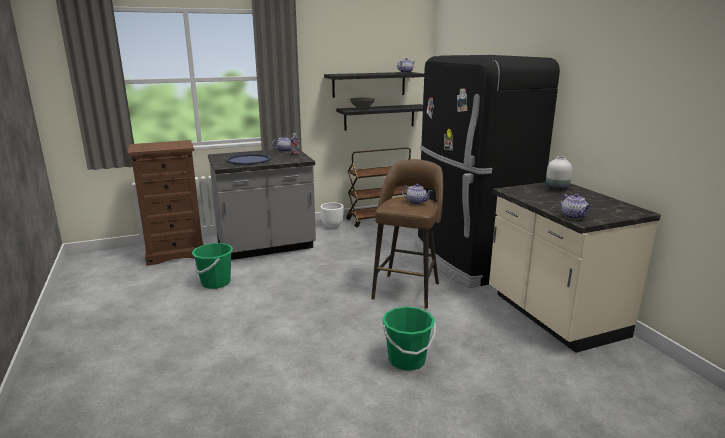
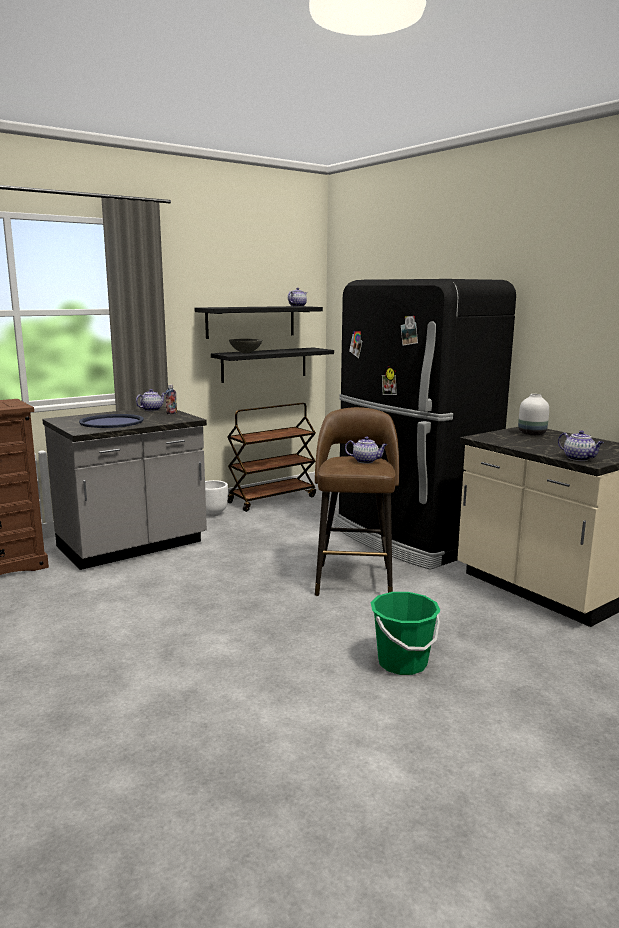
camera: 15 degrees left, 5 degrees down
green bucket [192,243,233,289] -> none

